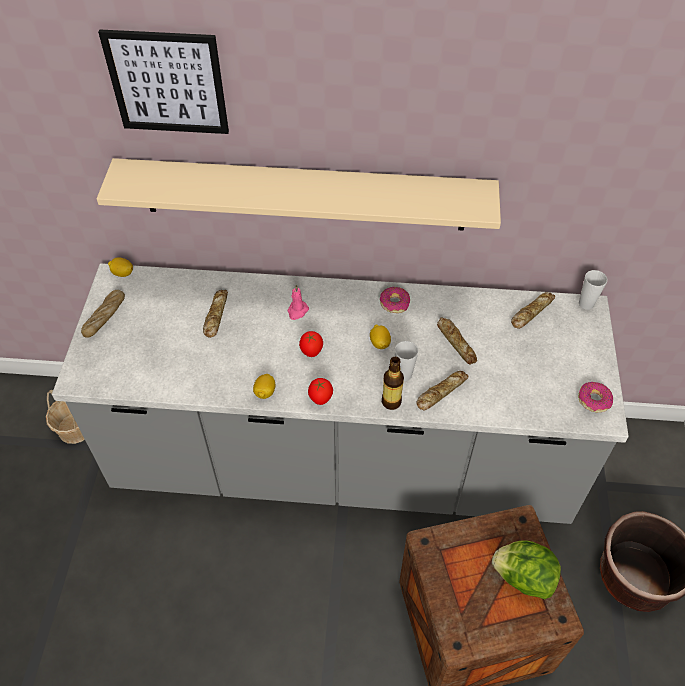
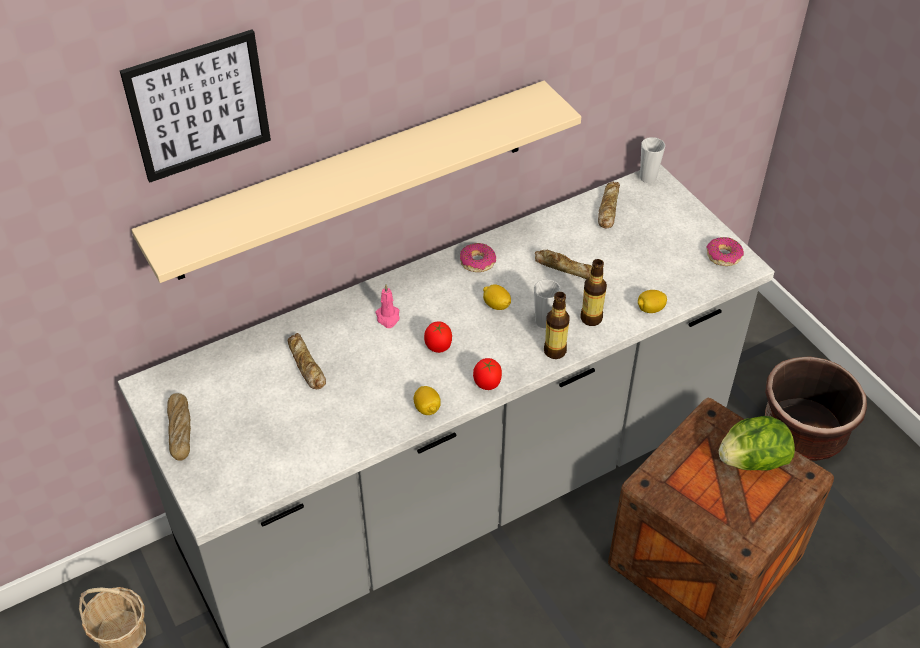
camera: 35 degrees left, 5 degrees down
lemon [108,257,133,277] -> lemon moved to [638,290,667,313]
bread [417,371,469,411] -> bottle [580,259,607,326]

